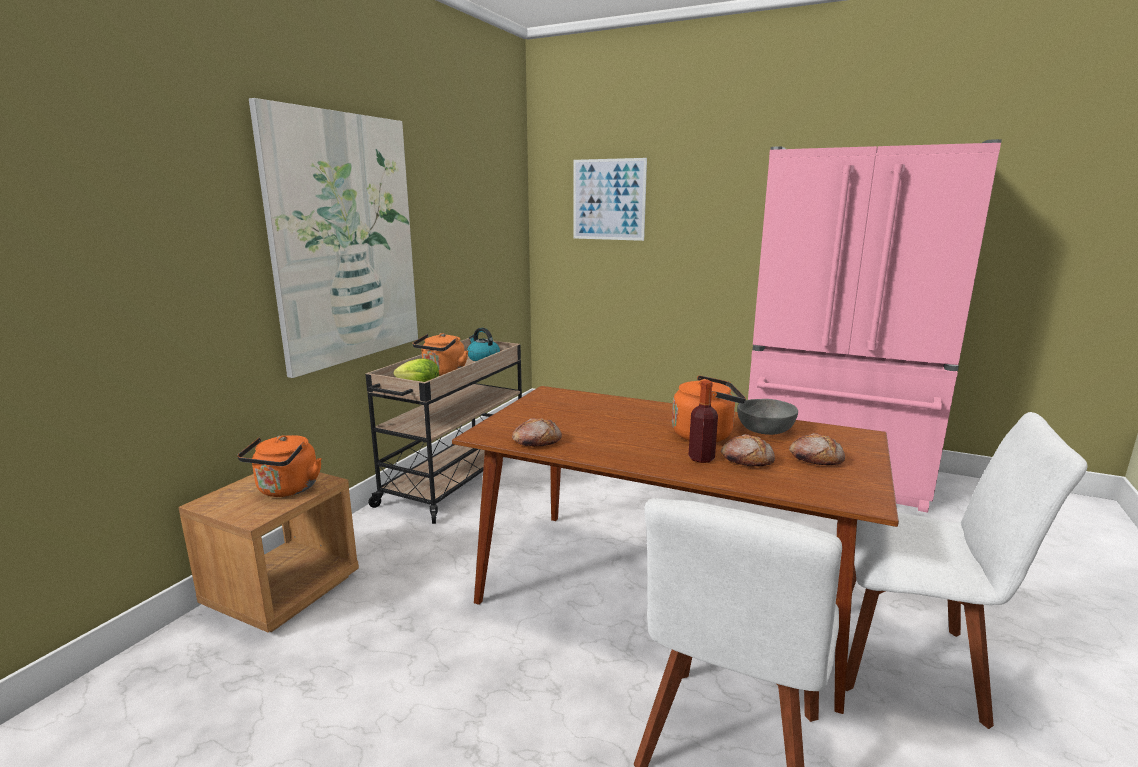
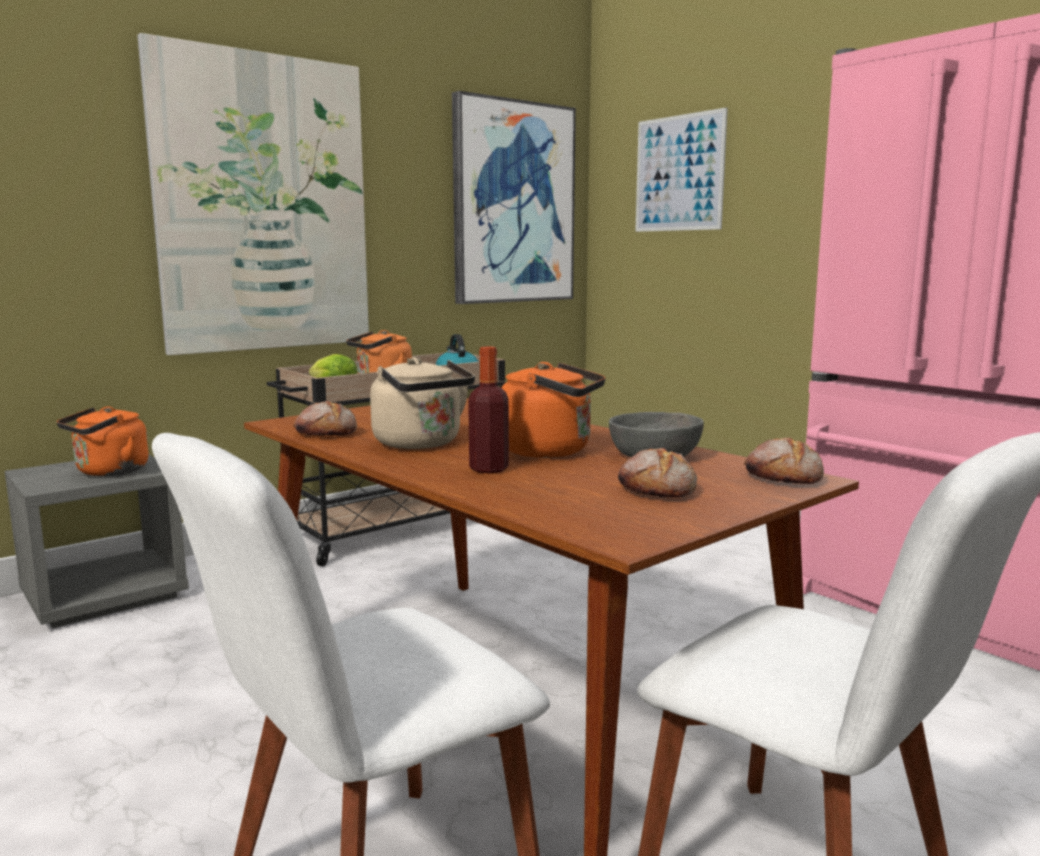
camera: 25 degrees right, 5 degrees down
brown nightstand [178,472,359,633] -> grey nightstand [5,454,189,628]
bread [721,434,775,467] -> bread moved to [744,438,824,484]
none -> beige kettle [370,357,475,449]
none -> picture [452,91,576,304]

